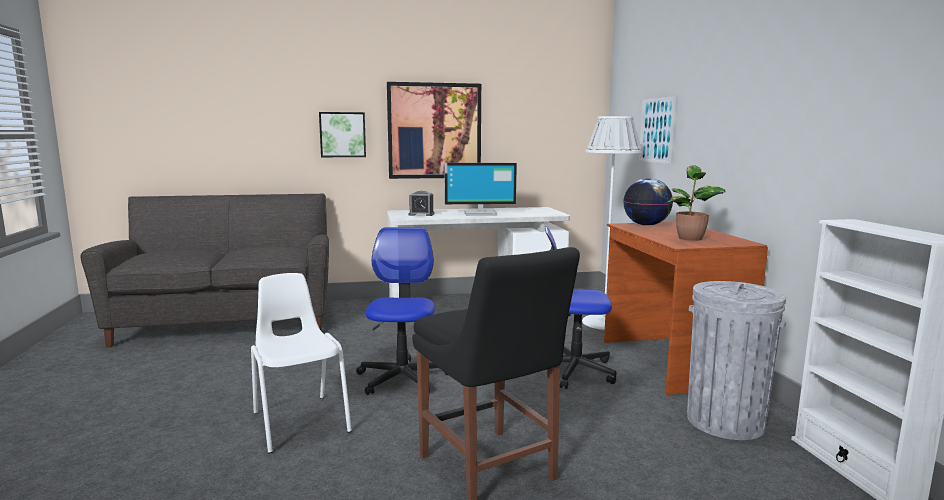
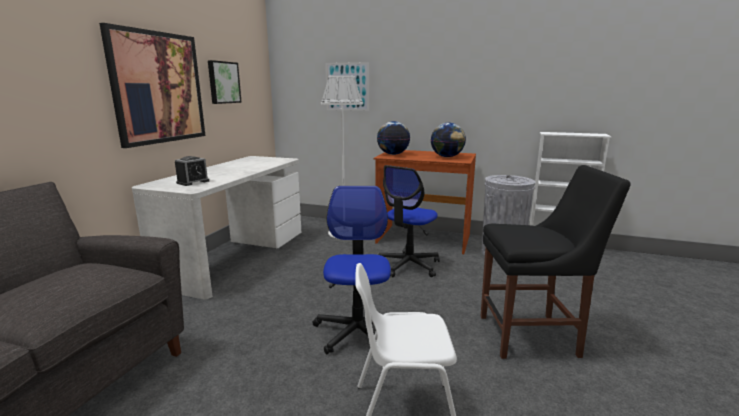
camera: 60 degrees left, 5 degrees up
picture [319,112,366,157] -> picture moved to [208,60,242,104]
office chair [356,227,448,395] -> office chair turned 60 degrees clockwise [312,186,391,354]
monitor [445,163,517,216] -> none
potted plant [668,165,726,241] -> globe [431,123,466,157]

